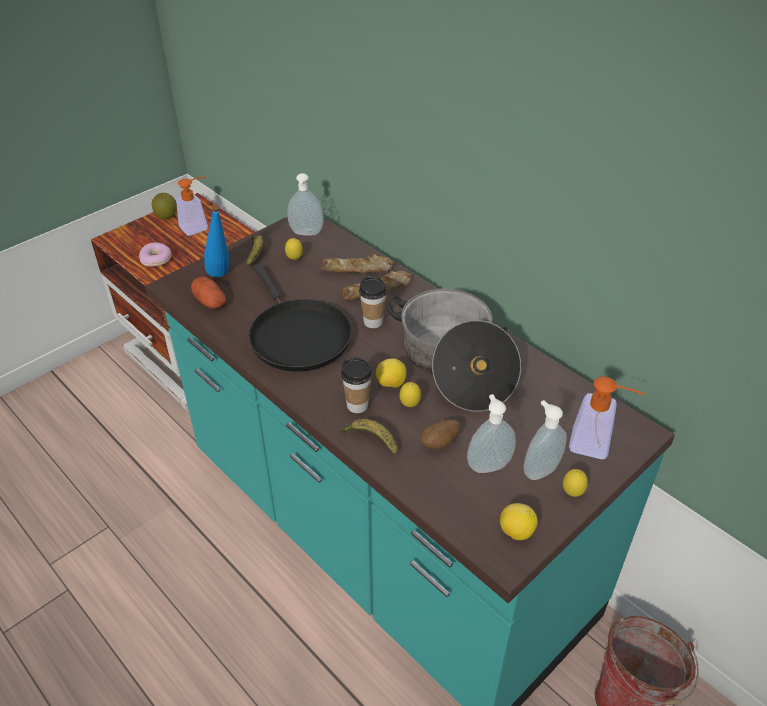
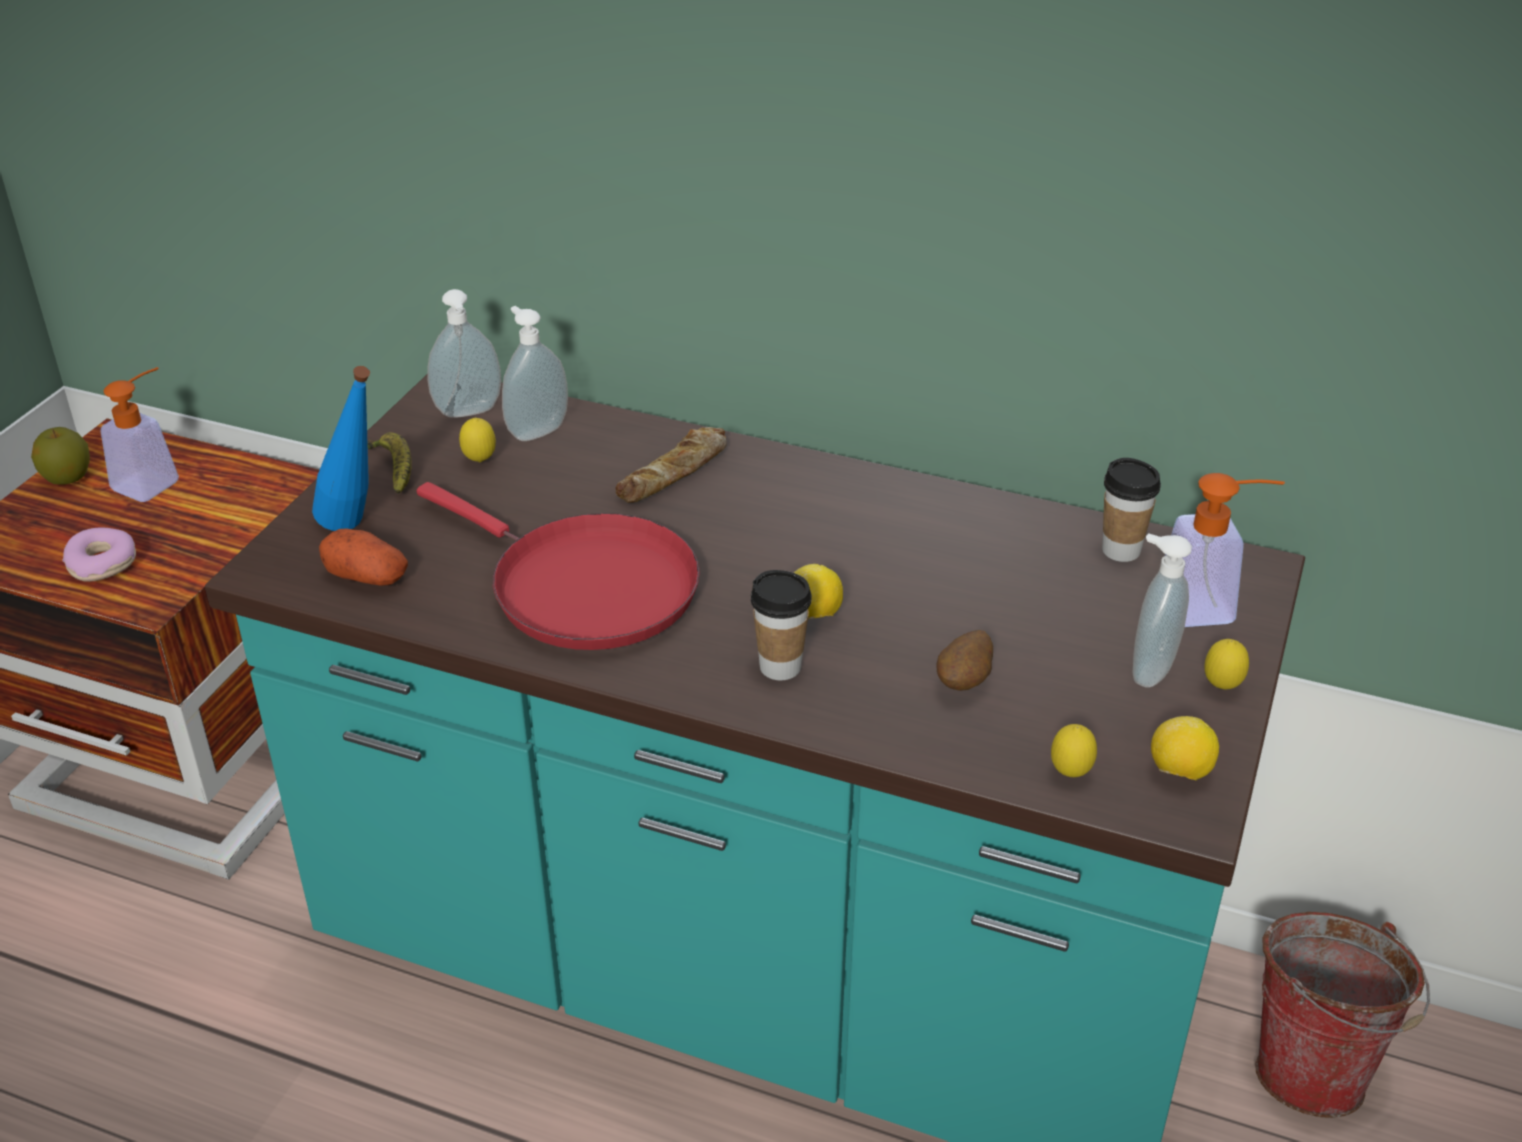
camera: 25 degrees left, 5 degrees down
black frying pan [249,264,352,372] -> red frying pan [417,482,700,650]
bread [321,254,394,273] -> none
banana [340,419,397,455] -> none
cup [359,276,387,328] -> cup moved to [1102,458,1161,562]
cooking pot [388,288,521,412] -> none
lemon [400,382,421,407] -> lemon moved to [1051,724,1097,777]
soap dispenser [467,394,516,473] -> soap dispenser moved to [502,306,568,441]

